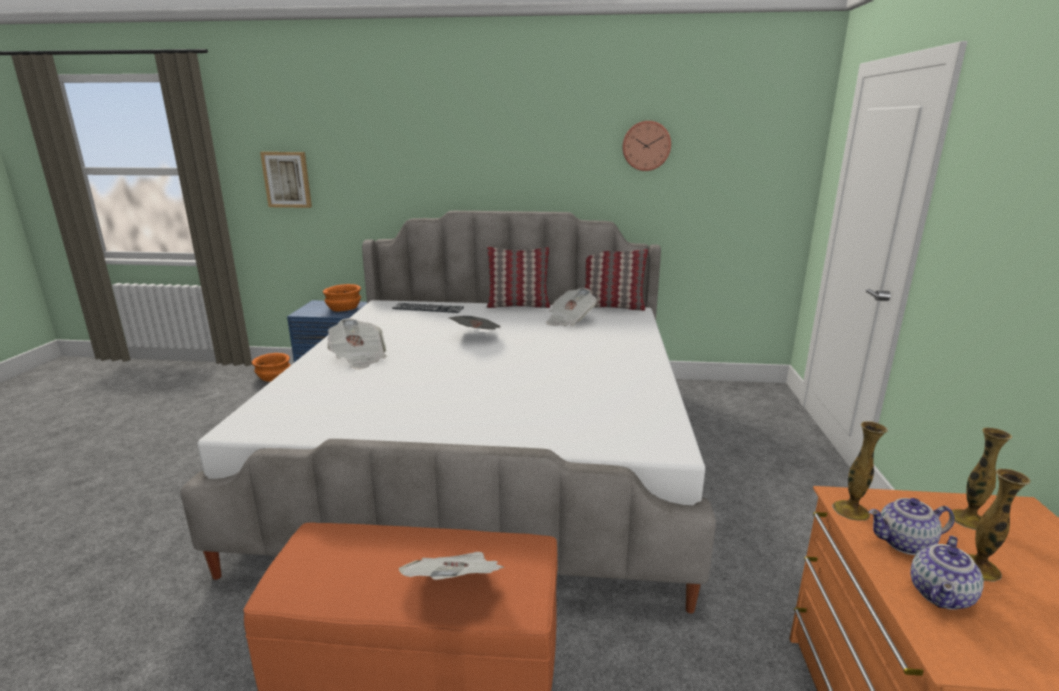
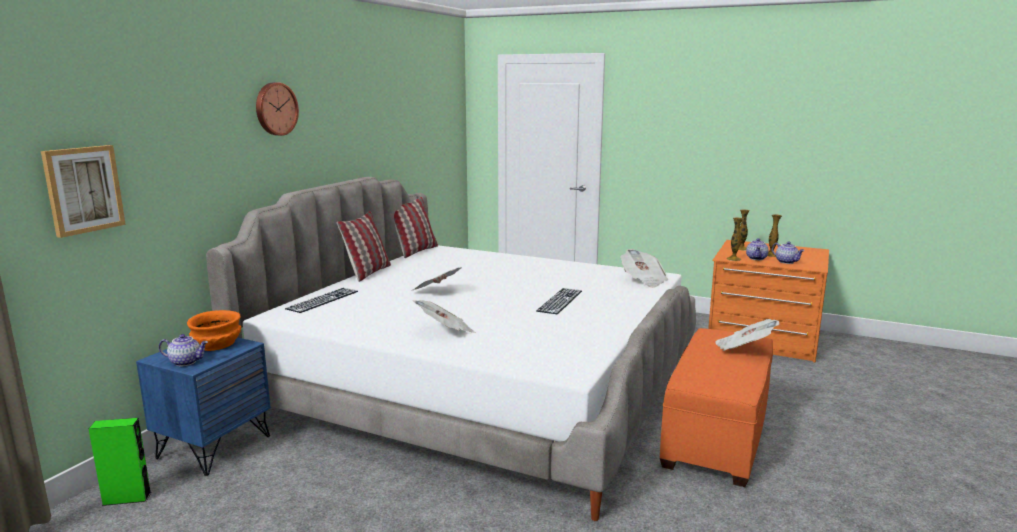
camera: 70 degrees left, 5 degrees down
orange bowl [252,353,291,382] -> green speaker [89,418,152,506]
newspaper [546,288,597,326] -> newspaper moved to [620,249,668,288]
wall clock [622,121,671,171] -> wall clock moved to [256,82,299,136]
none -> teapot [159,334,208,366]
none -> keyboard [536,288,582,314]

